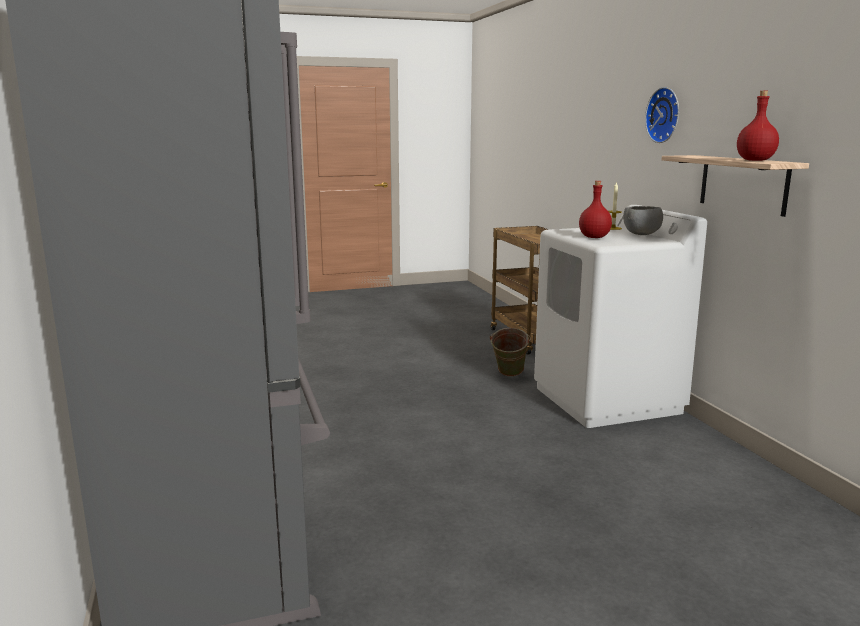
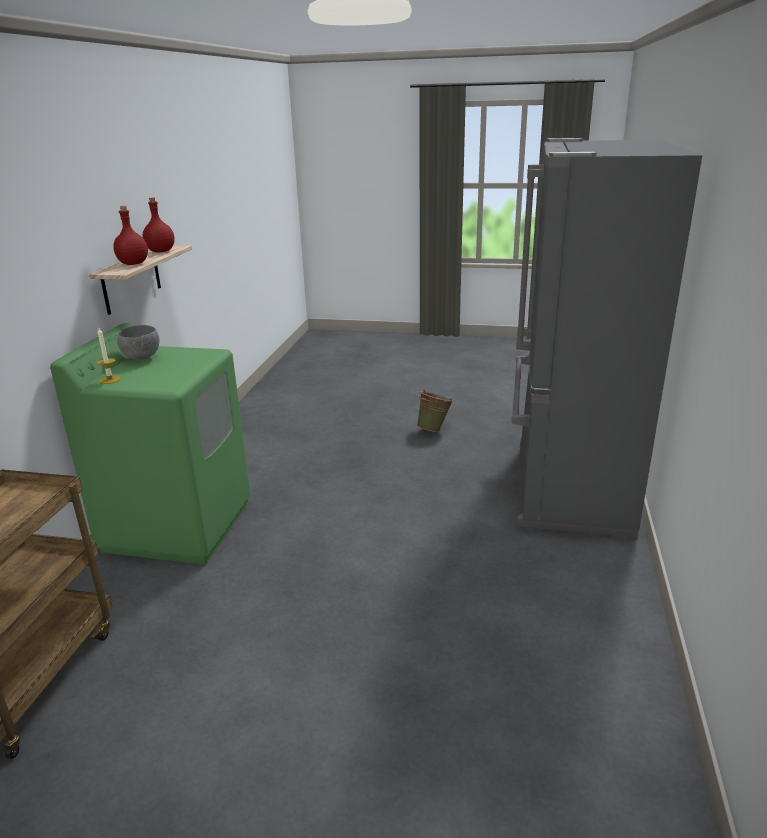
camera: 150 degrees left, 10 degrees up
green bucket [490,328,531,377] -> green bucket moved to [417,390,453,432]
white washing machine [534,205,707,428] -> green washing machine [50,323,251,564]
red bottle [579,181,612,238] -> red bottle moved to [113,206,148,265]
wall clock [645,87,679,143] -> none

